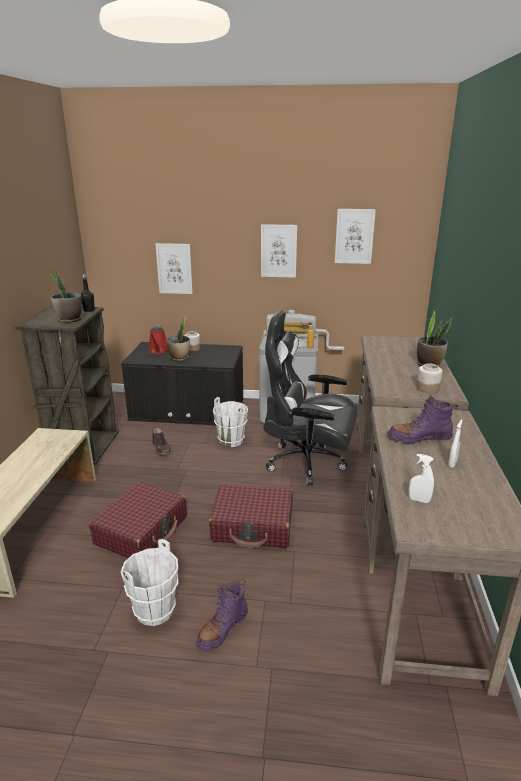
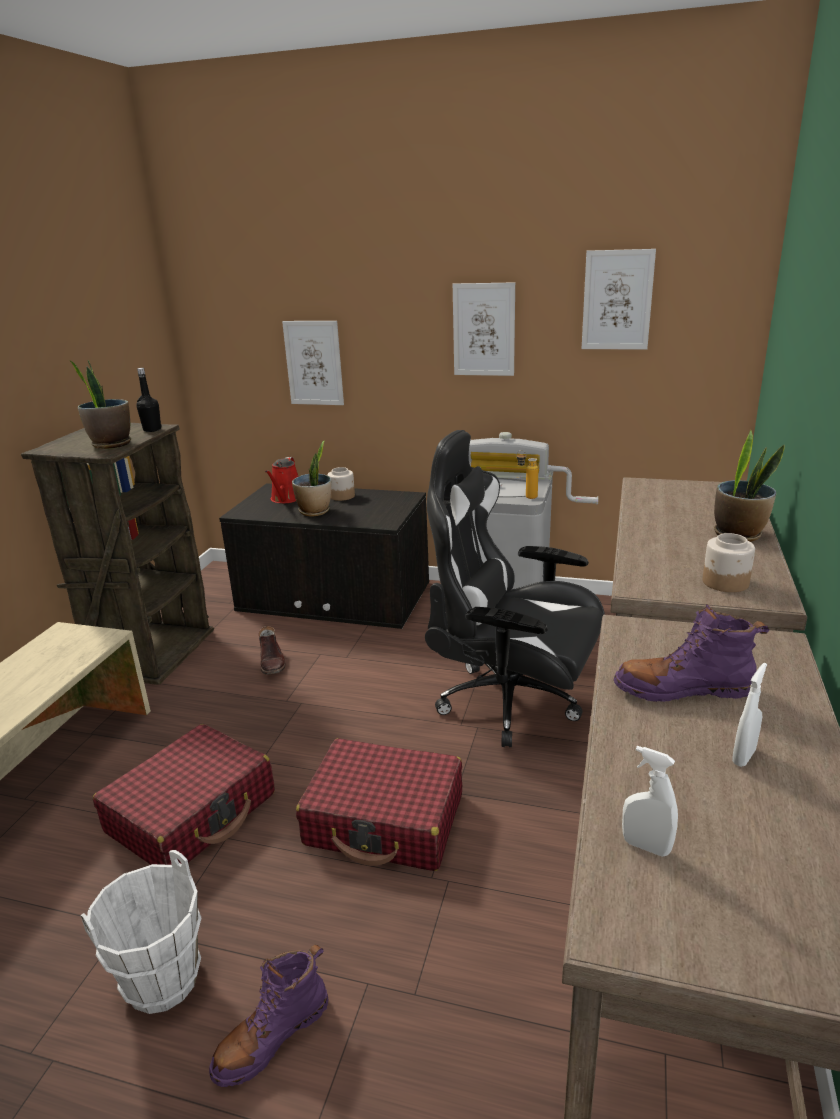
camera: 10 degrees right, 0 degrees up
white bucket [213,397,248,447] -> none

